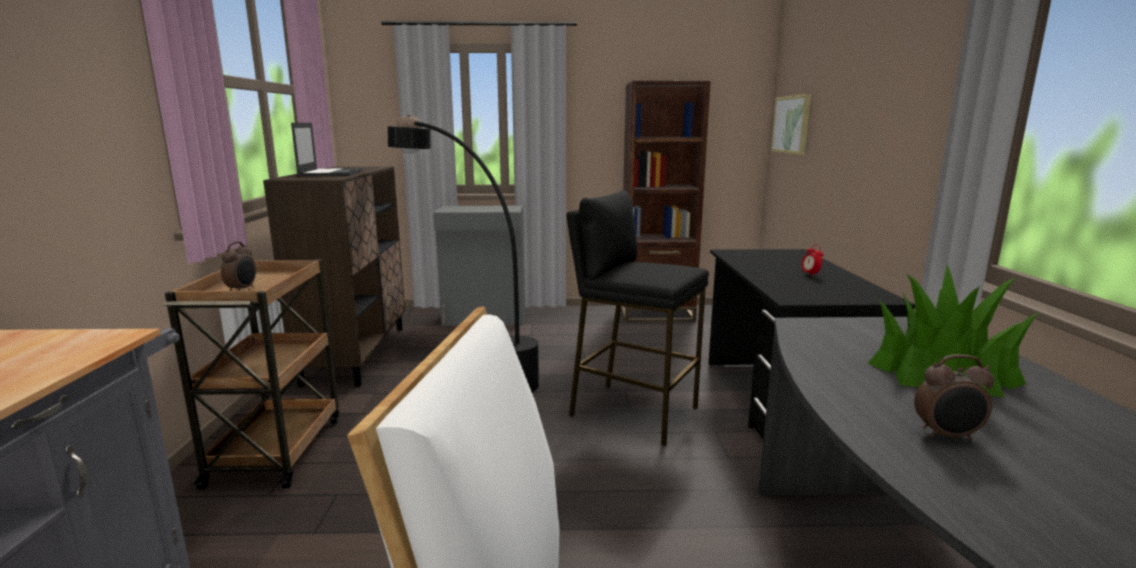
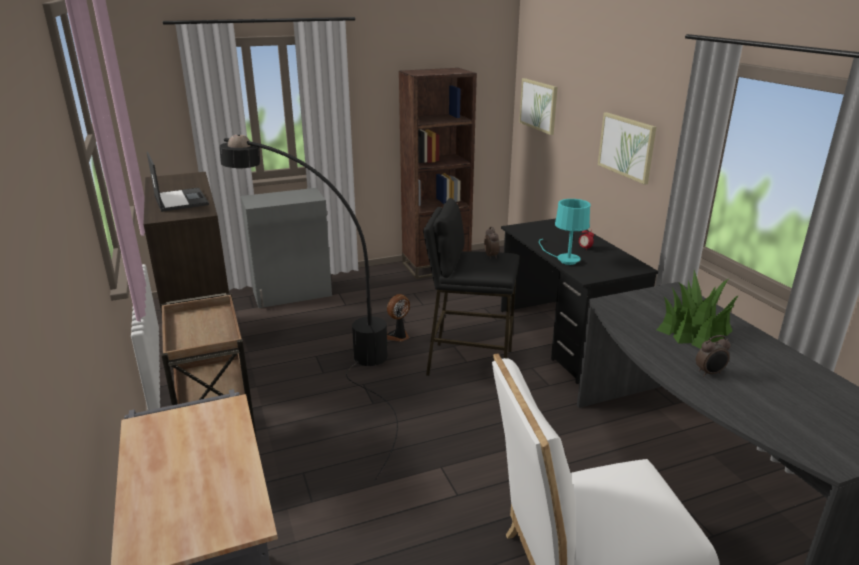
camera: 20 degrees left, 10 degrees up
alarm clock [221,242,256,291] -> alarm clock moved to [484,226,499,257]
none -> fan [387,294,410,342]
none -> turquoise table lamp [539,199,590,265]
none -> picture [598,112,656,185]

